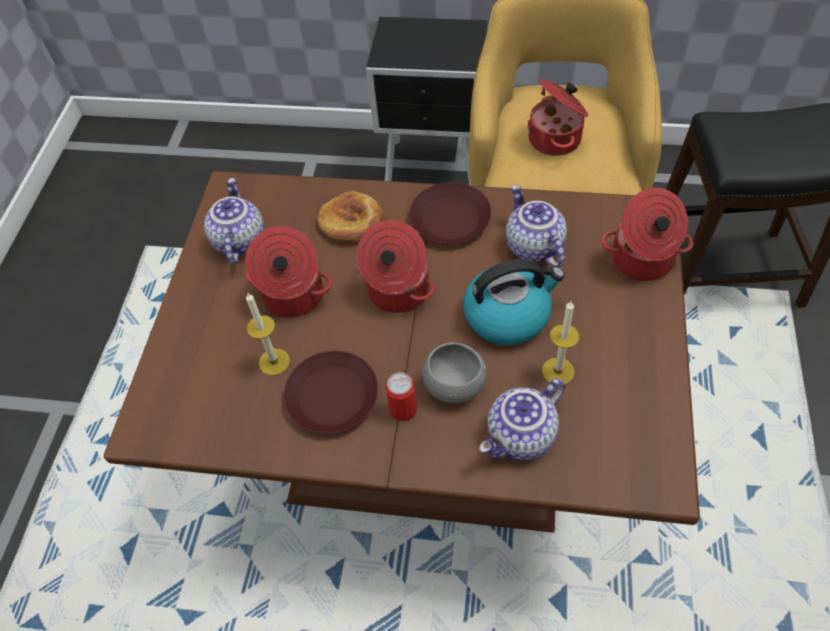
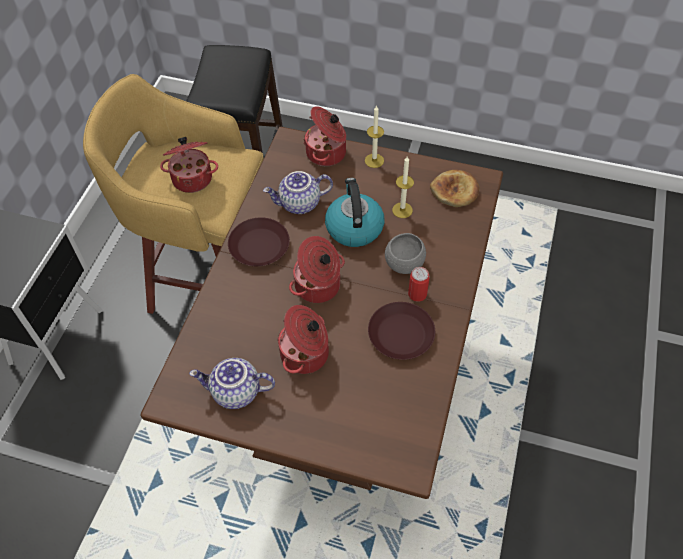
camera: 85 degrees left, 0 degrees up
candle [246,292,290,376] -> candle moved to [365,105,384,168]
bread [318,191,383,242] -> bread moved to [430,170,480,207]
teapot [479,378,565,460] -> none

